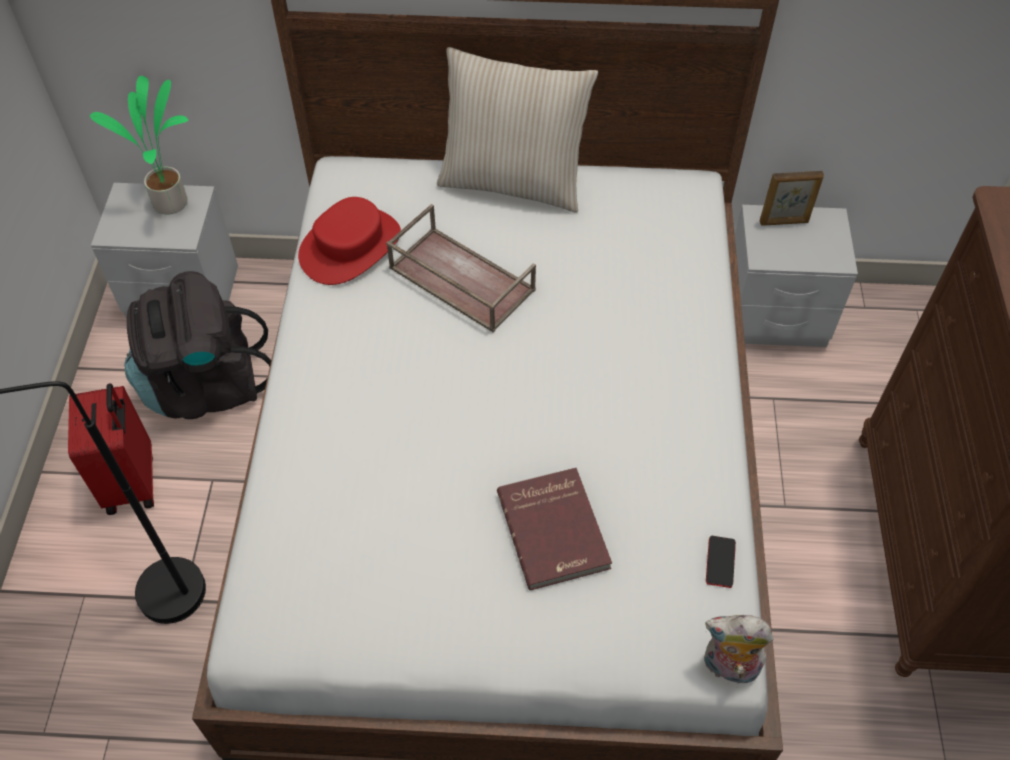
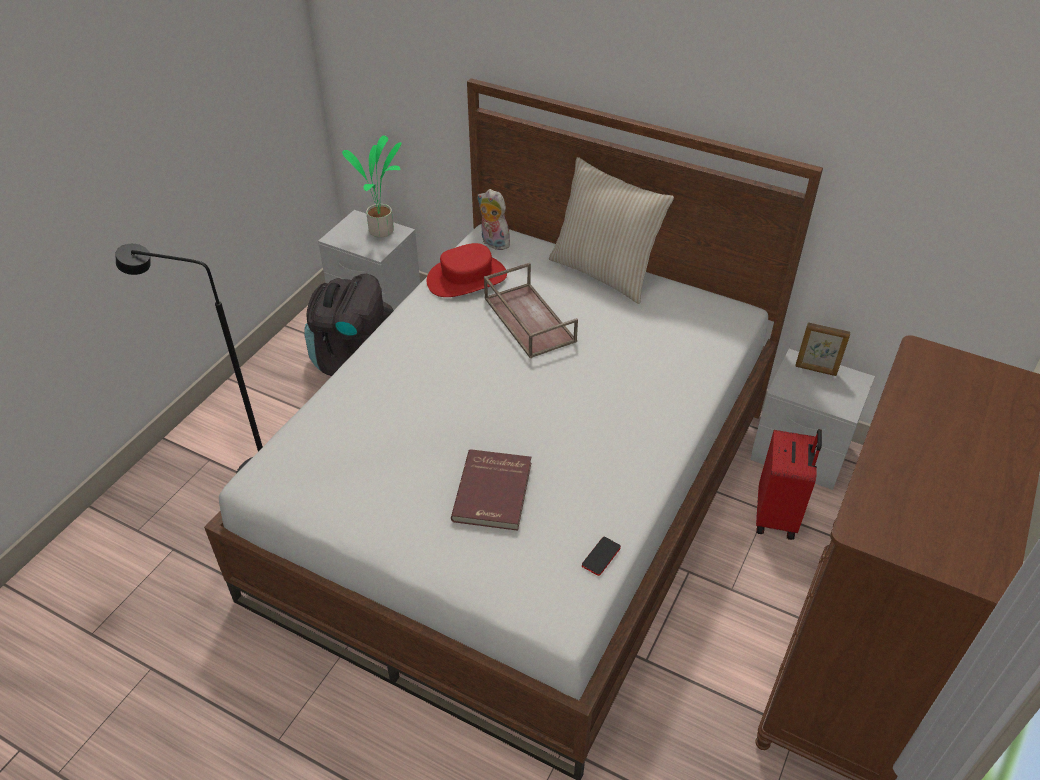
camera: 25 degrees right, 10 degrees down
red suitcase [68,383,154,515] -> red suitcase moved to [756,429,822,540]
plush toy [704,615,773,684] -> plush toy moved to [477,189,510,250]

